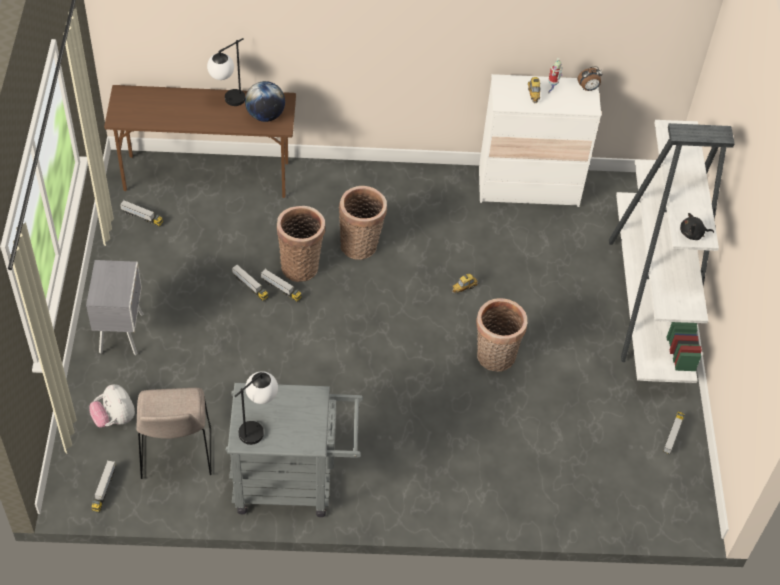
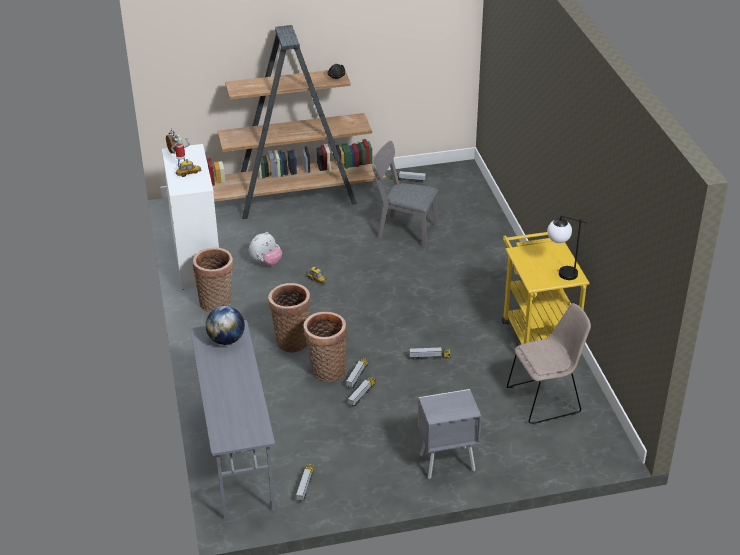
camera: 100 degrees left, 15 degrees down
plush toy [89,384,135,428] -> plush toy moved to [249,232,282,265]
toy truck [91,460,115,513] -> toy truck moved to [409,348,451,360]
brown desk [104,85,296,198] -> grey desk [190,320,275,519]
table lamp [207,38,245,106] -> none
grey cart [226,383,363,517] -> yellow cart [502,232,590,344]
basket [476,298,527,372] -> basket moved to [193,247,234,312]
white bookcase [609,120,735,383] -> brown bookcase [207,25,386,219]
none -> grey chair [372,141,439,248]

